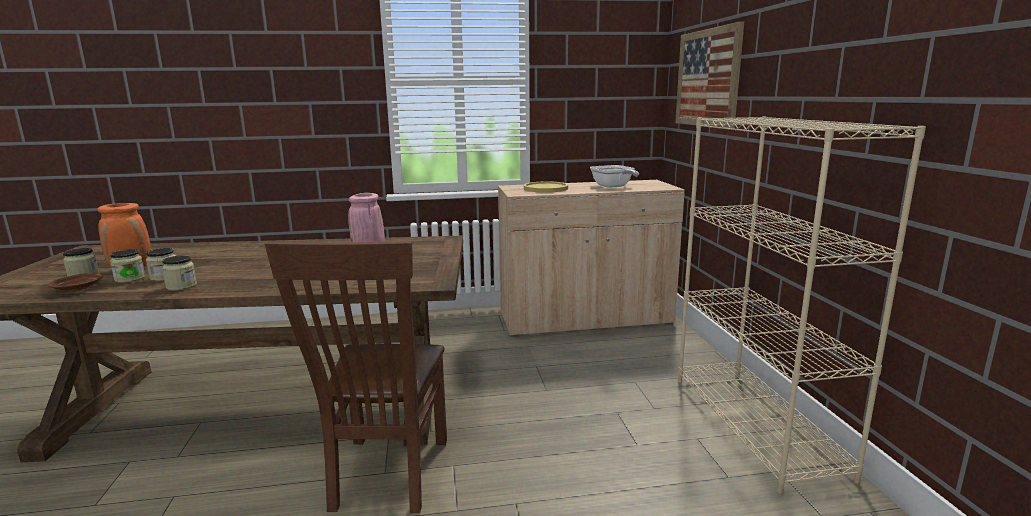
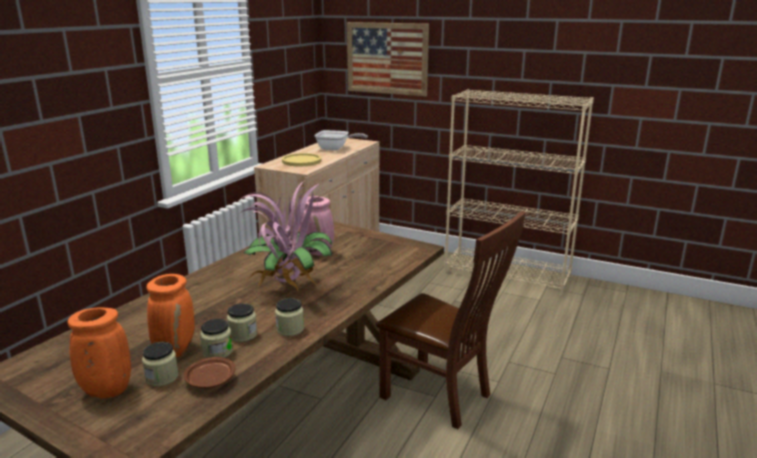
camera: 55 degrees left, 5 degrees up
none -> orange vase [68,307,131,398]
none -> potted plant [236,180,333,291]

